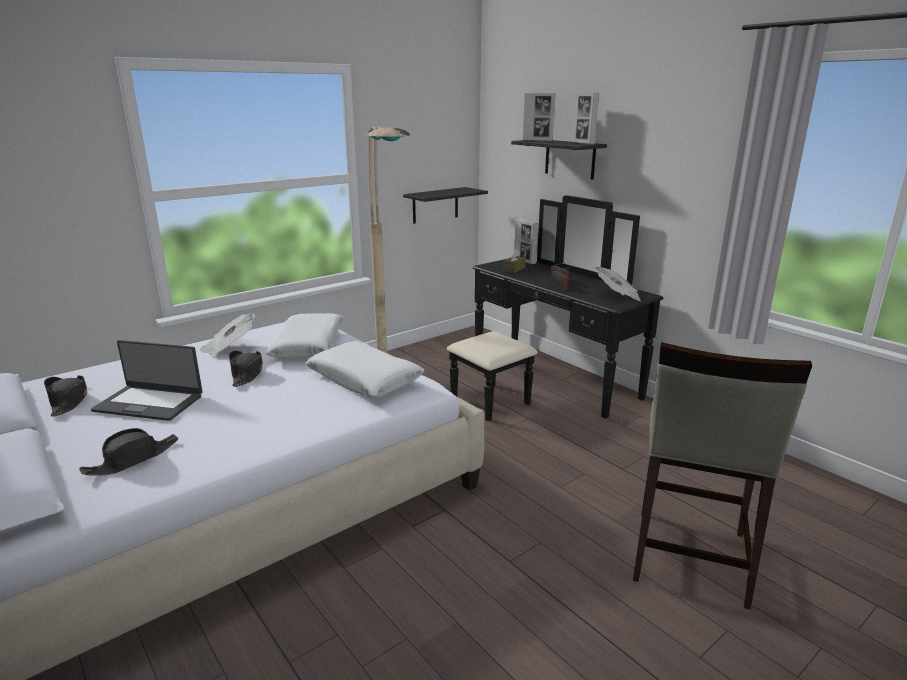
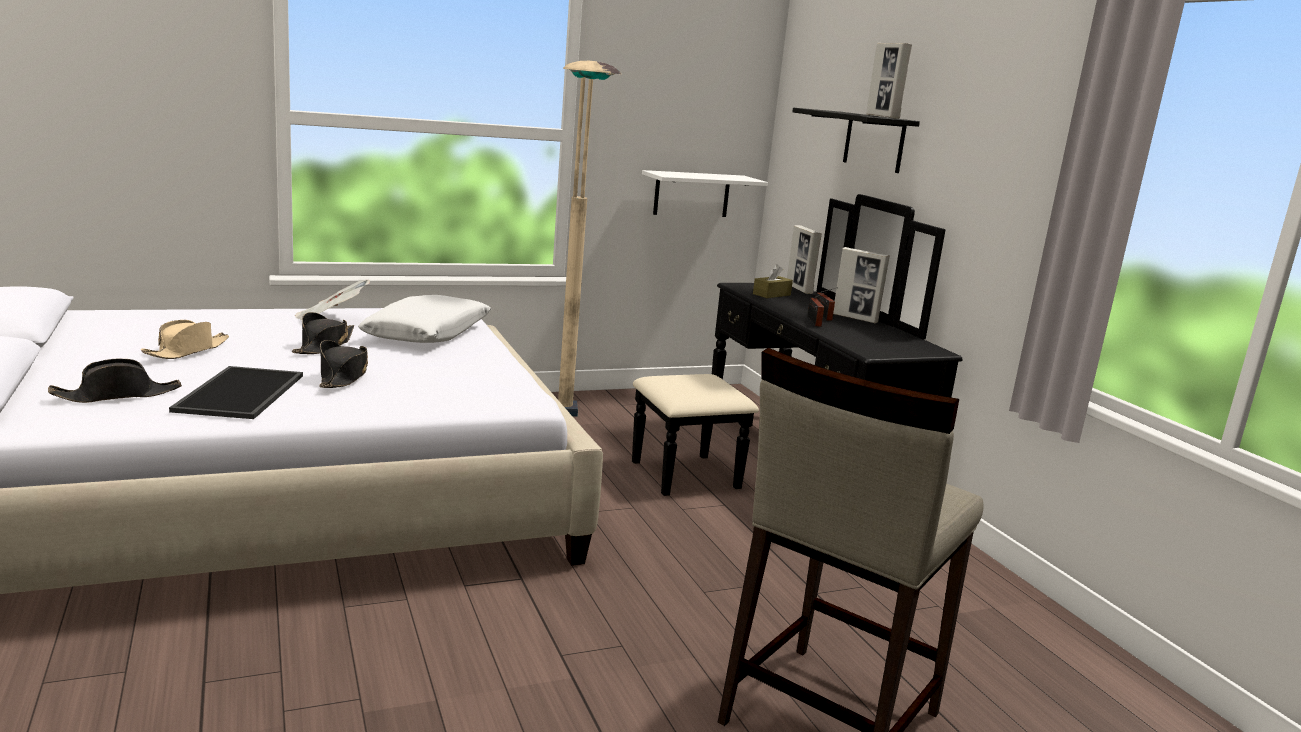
camera: 15 degrees right, 5 degrees down
black hat [44,375,87,416] -> black hat moved to [319,340,368,388]
laptop [91,340,202,421] -> beige hat [141,320,229,359]
white pillow [305,341,424,398] -> none
black shelf [403,187,488,224] -> white shelf [642,170,768,217]
picture frame [523,93,556,141] -> picture frame moved to [833,247,890,323]
newspaper [595,266,641,301] -> none
none -> tray [169,366,303,419]

